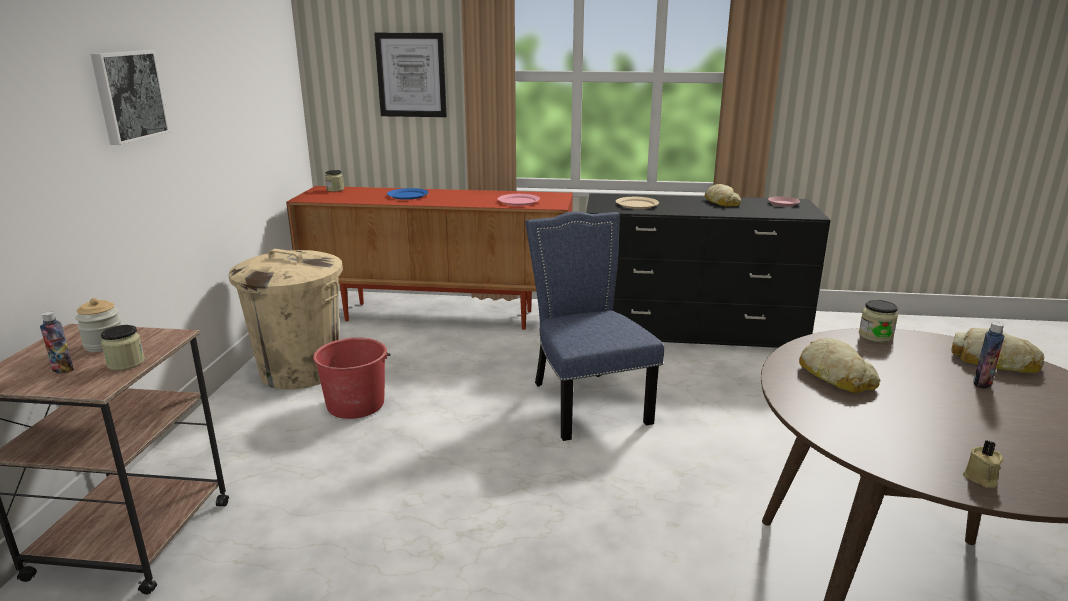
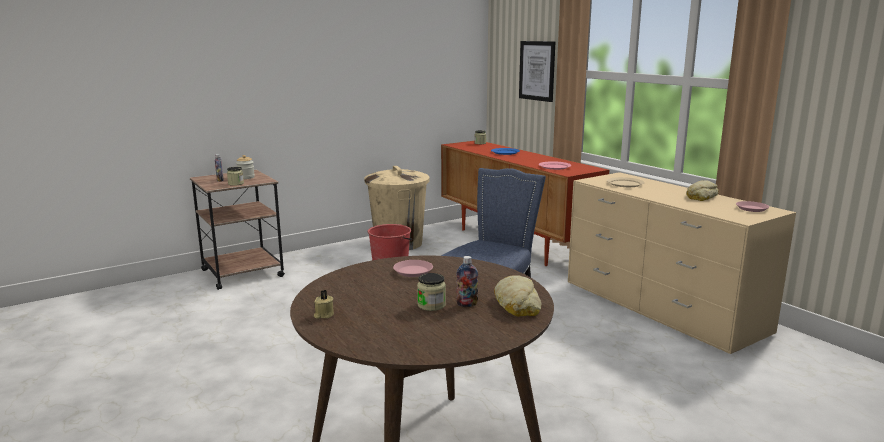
camera: 50 degrees right, 5 degrees down
picture [91,50,170,145] -> none
black dresser [586,193,830,348] -> beige dresser [568,172,796,354]
bread [799,338,881,393] -> pink plate [393,260,433,277]
jar [859,300,898,343] -> jar moved to [417,273,446,311]

